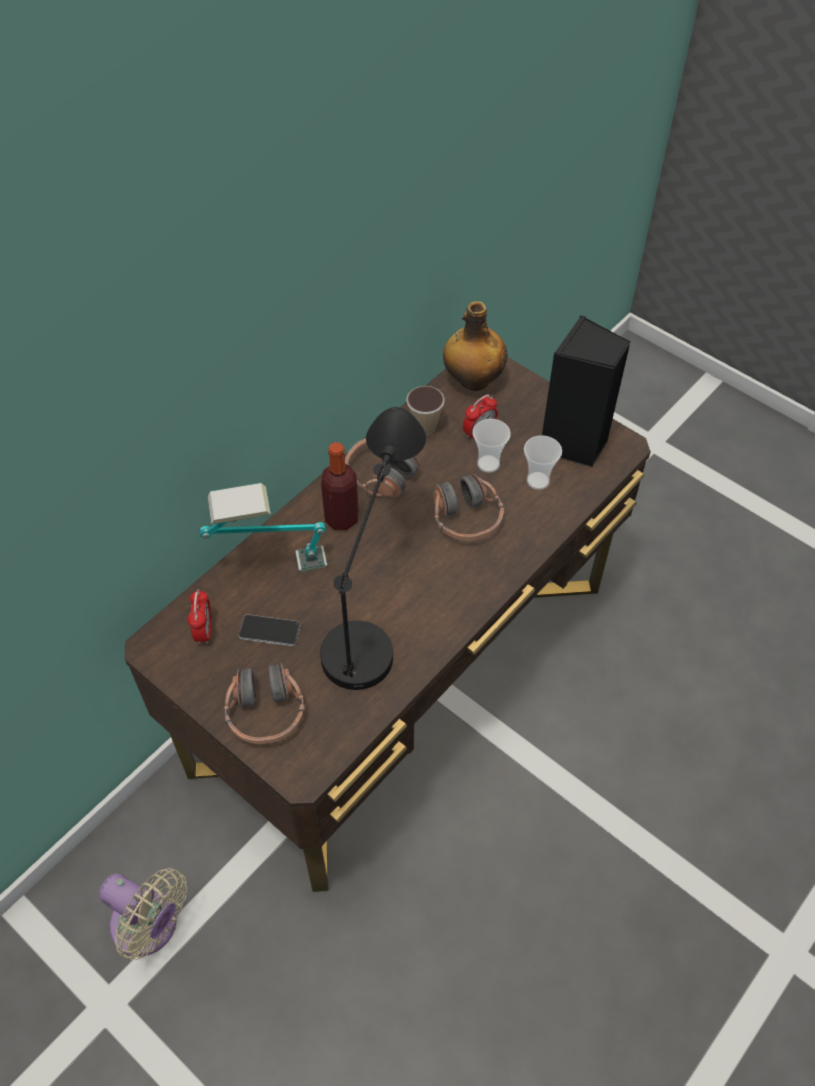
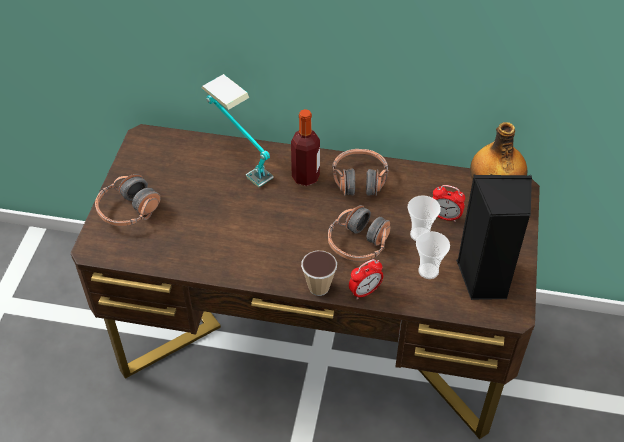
camera: 60 degrees right, 5 degrees down
beige fan [99,868,187,960] -> none
alarm clock [188,589,212,644] -> alarm clock moved to [349,259,383,299]
phone [238,614,301,646] -> none
black table lamp [320,407,426,690] -> none
cup [406,386,445,435] -> cup moved to [301,251,337,296]

